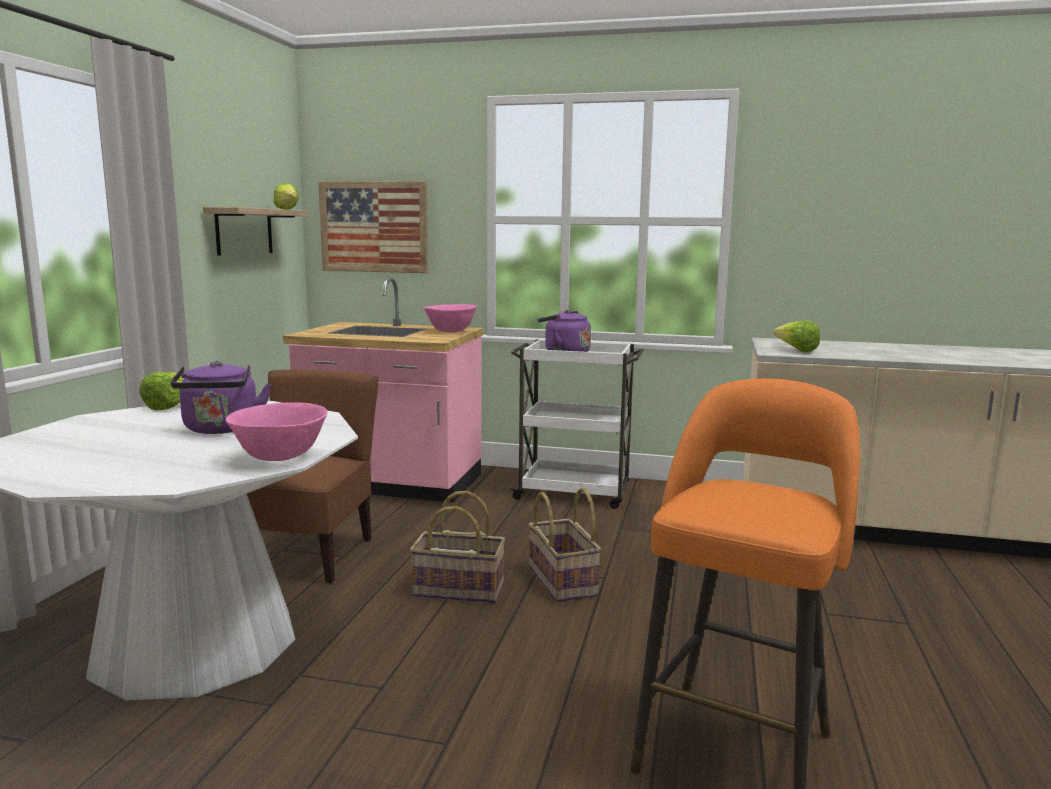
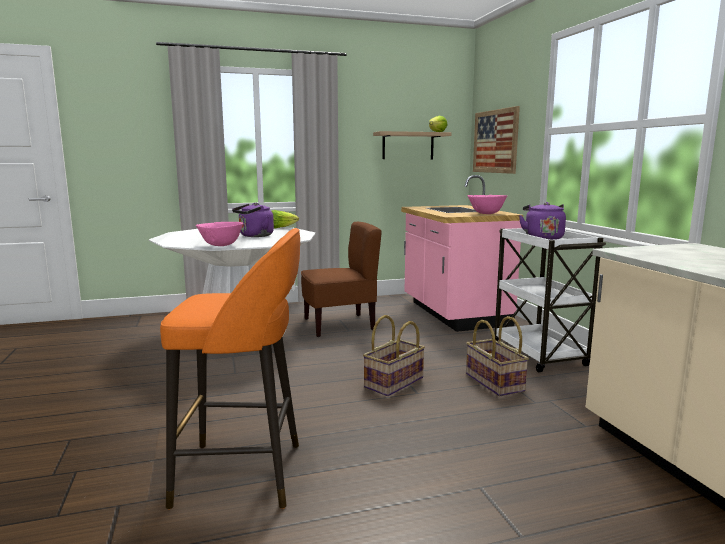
camera: 60 degrees right, 0 degrees up
basket [410,491,505,604] -> basket moved to [466,316,529,396]
lettuce [773,320,820,352] -> none

